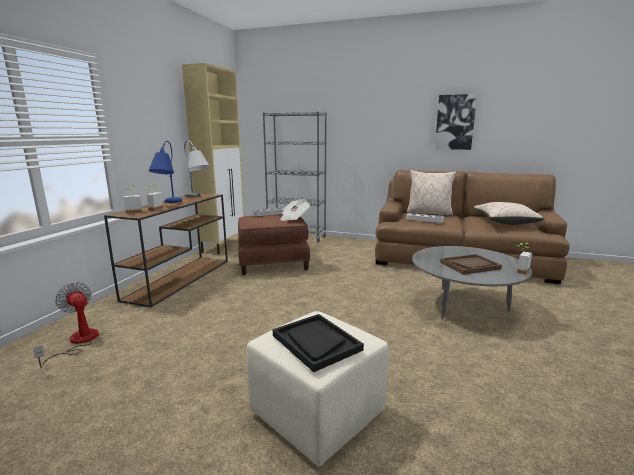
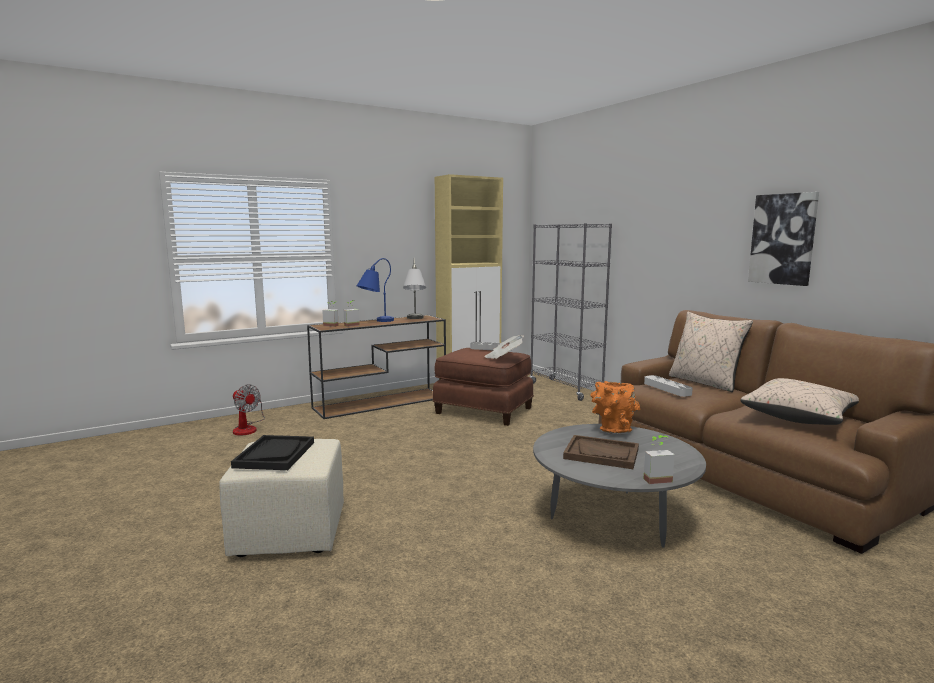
camera: 40 degrees right, 5 degrees down
fan [33,282,99,368] -> fan turned 135 degrees clockwise [233,384,265,436]
none -> orange vase [590,381,640,434]

